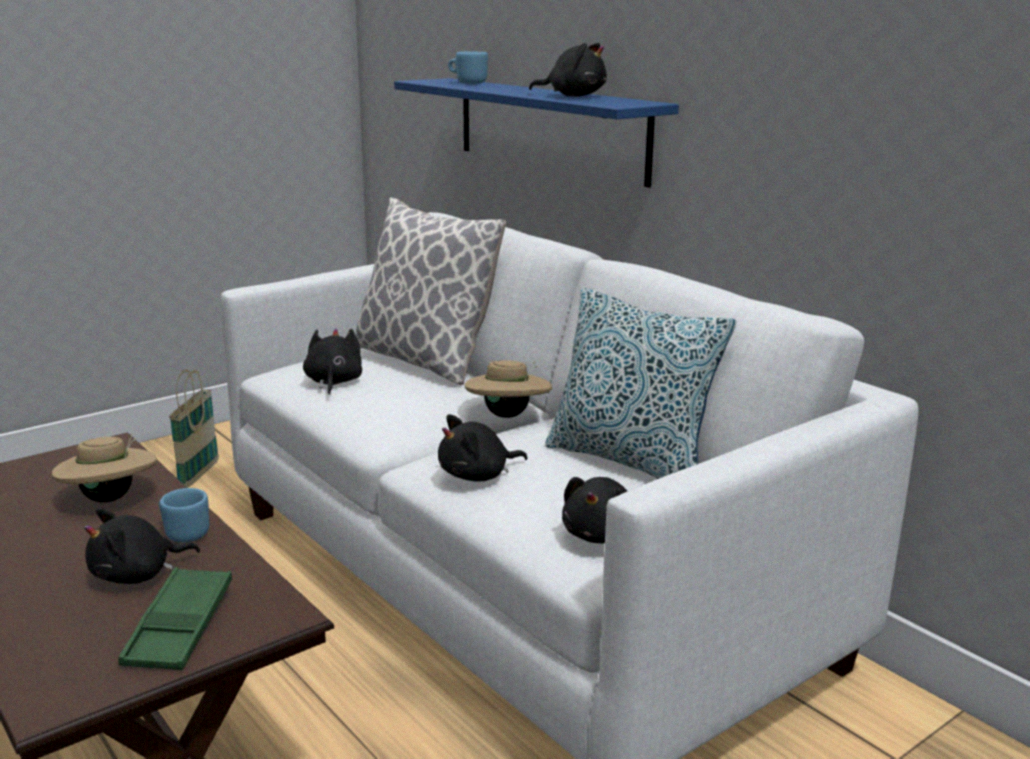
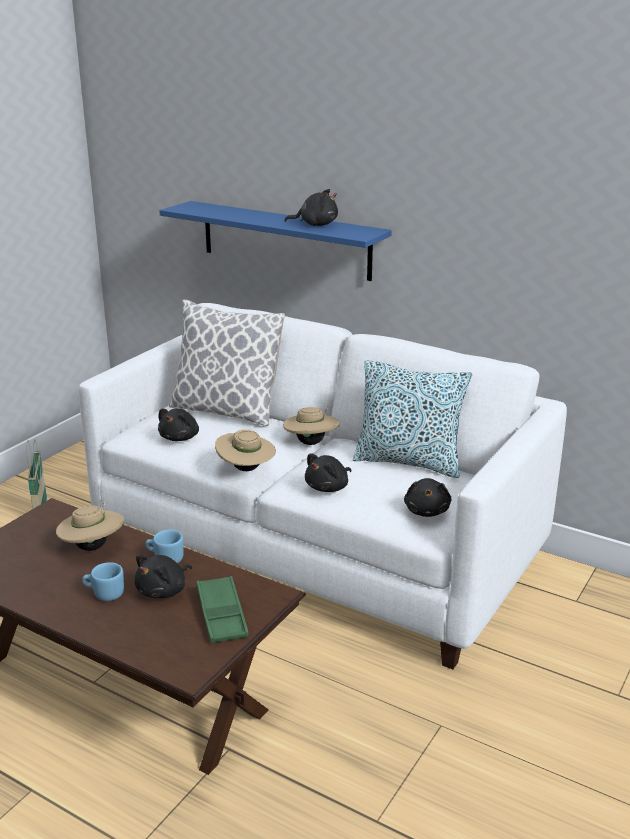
camera: 20 degrees left, 5 degrees up
black plush toy [303,328,362,395] -> black plush toy turned 135 degrees counterclockwise [158,408,199,441]
blue mug [448,52,488,84] -> blue mug moved to [82,562,124,601]
none -> beige hat [215,430,276,471]

